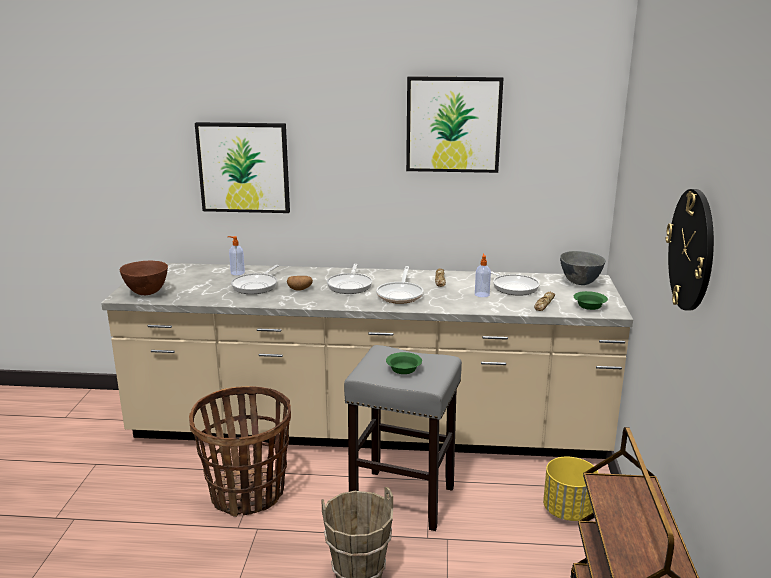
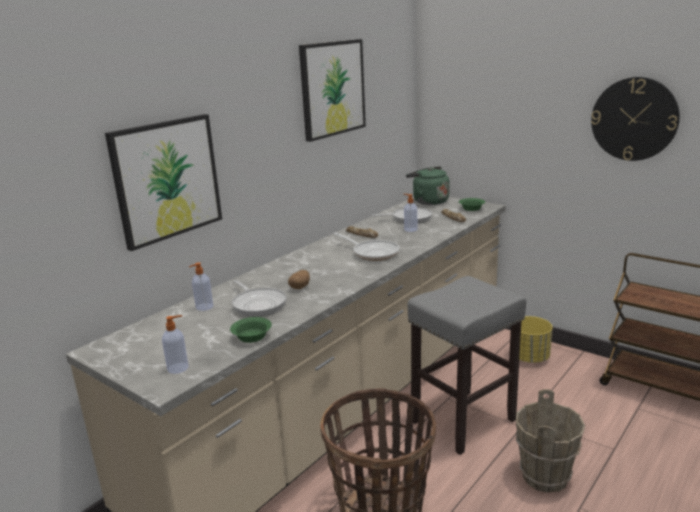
camera: 55 degrees left, 0 degrees up
brown bowl [120,261,168,295] -> soap dispenser [162,315,189,374]
frying pan [327,264,372,294] -> none
green bowl [386,352,422,374] -> green bowl moved to [230,317,272,343]
grey bowl [560,251,606,285] -> green kettle [406,166,449,205]

